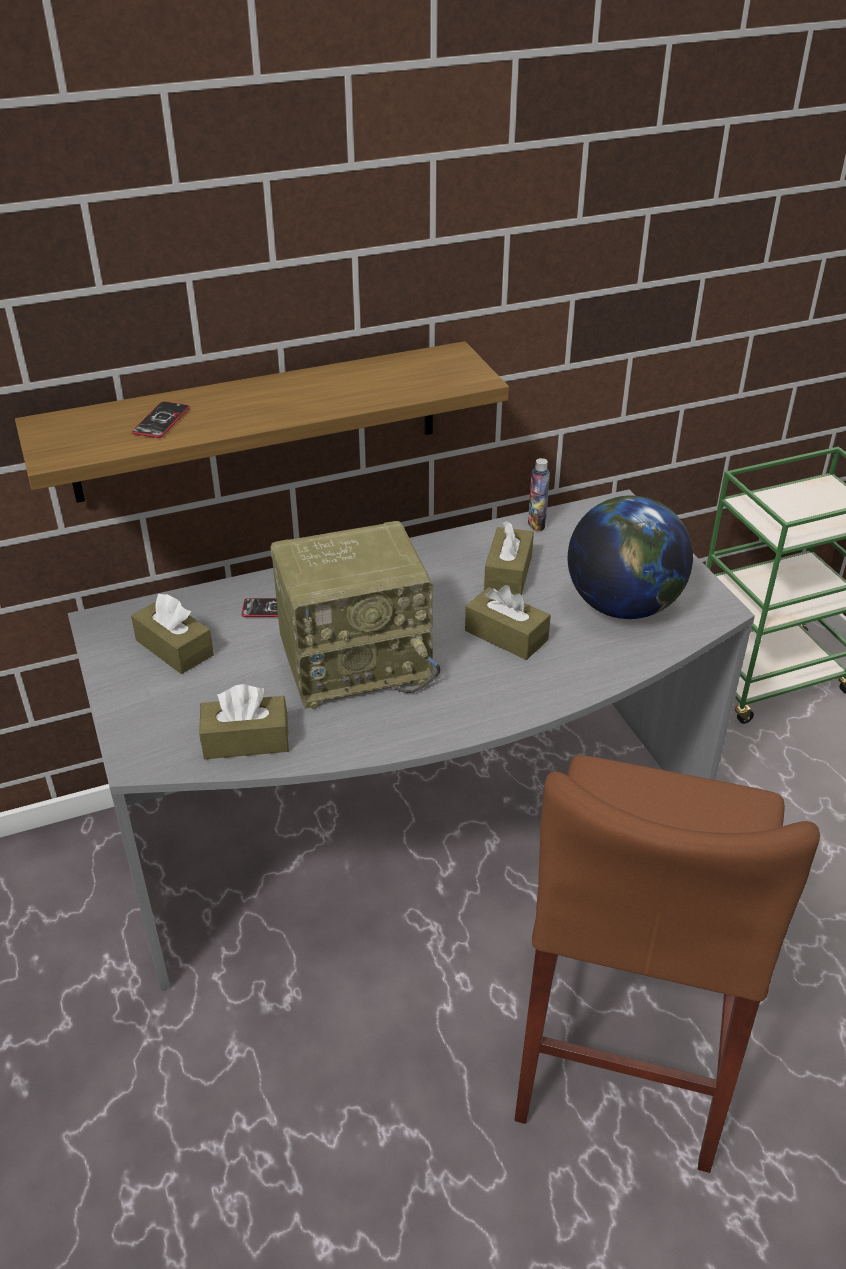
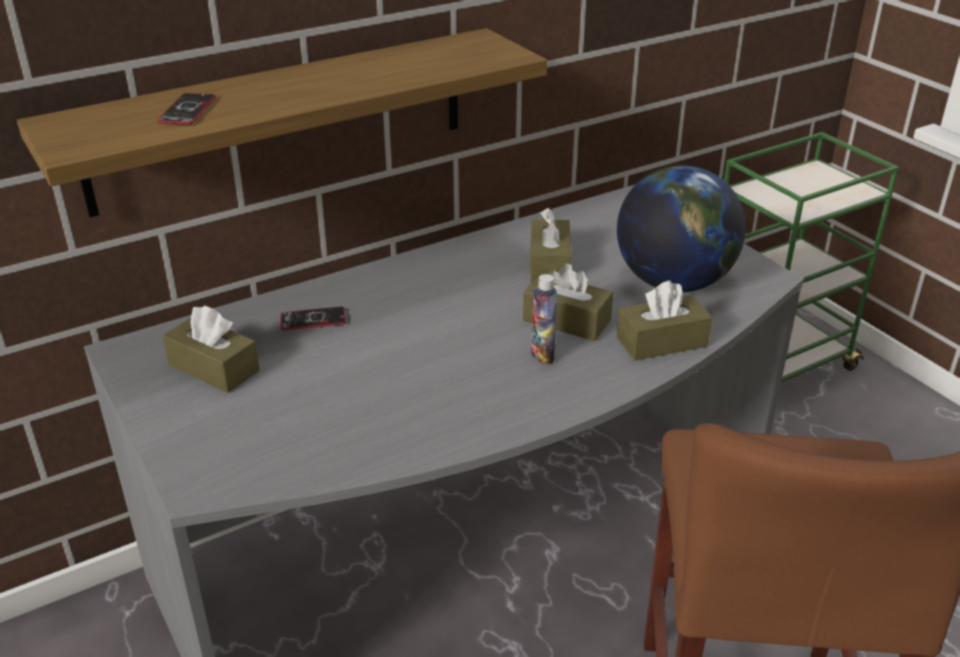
camera: 10 degrees left, 5 degrees down
brown tissue box [199,684,289,759] -> brown tissue box moved to [616,280,712,361]
radio [270,521,440,709] -> none
bottle [528,458,550,531] -> bottle moved to [531,274,558,364]

